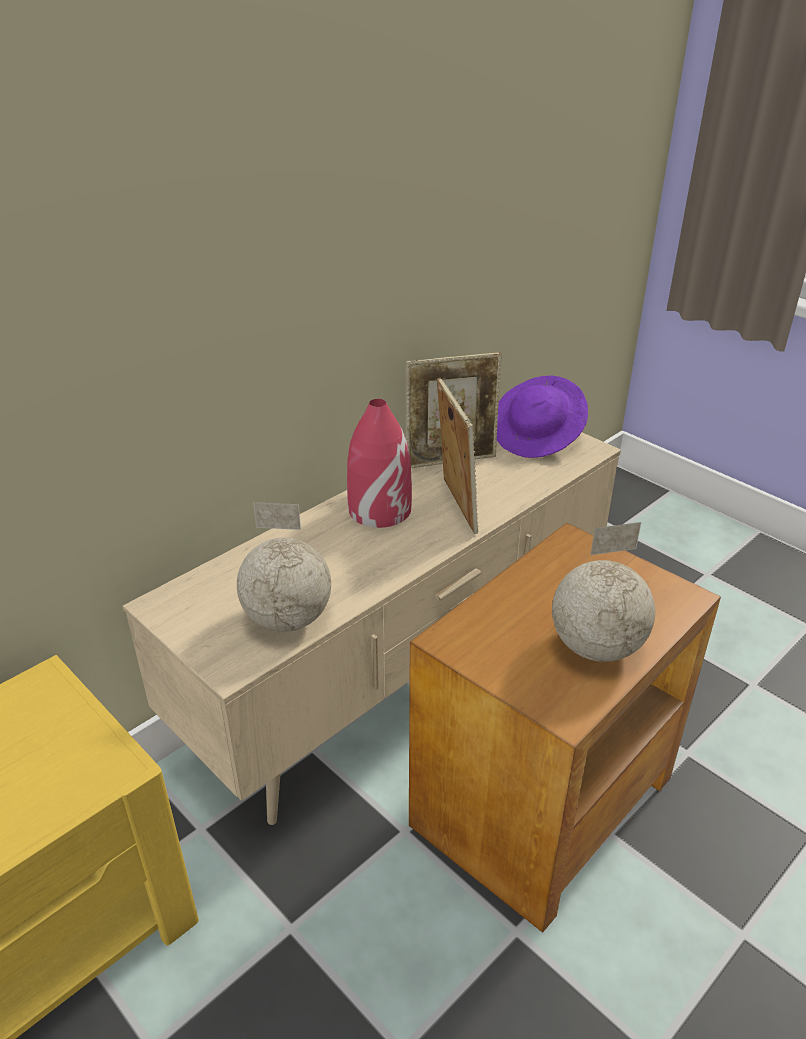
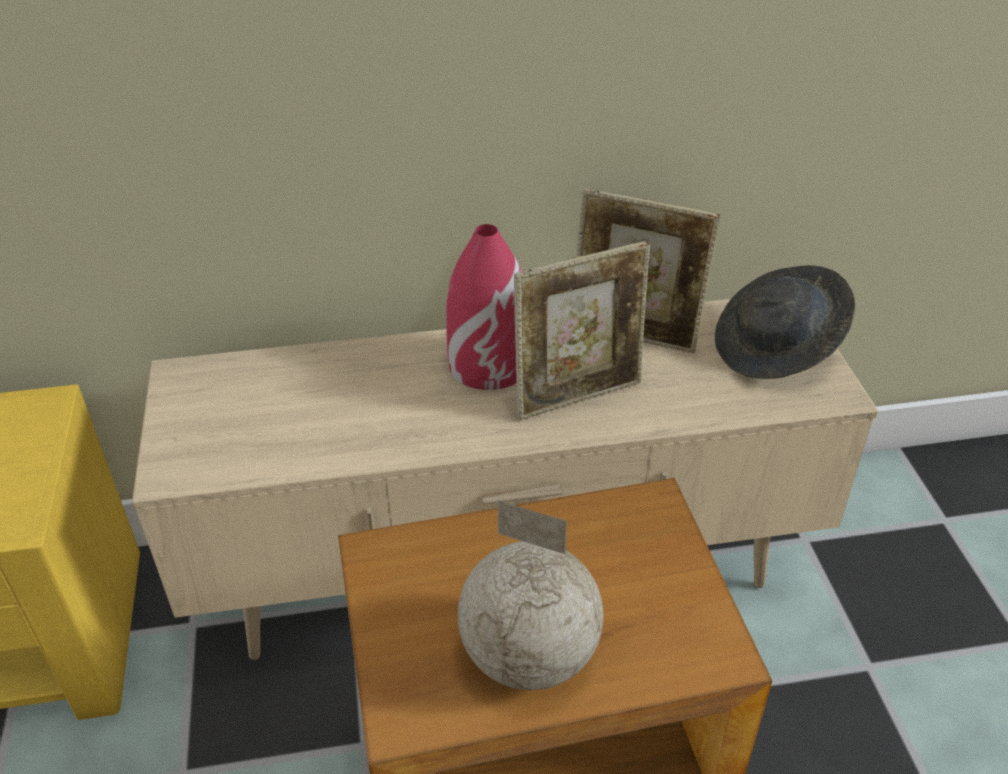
camera: 35 degrees right, 5 degrees up
globe [237,502,331,632] -> none
picture frame [437,378,479,534] -> picture frame turned 45 degrees clockwise [514,241,650,420]
purple hat [497,376,588,458] -> grey hat [715,265,855,379]

